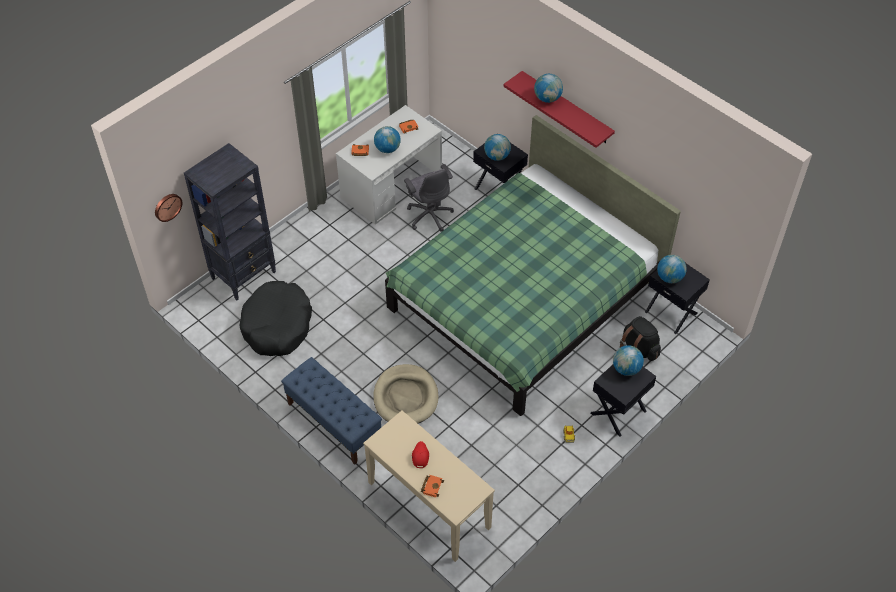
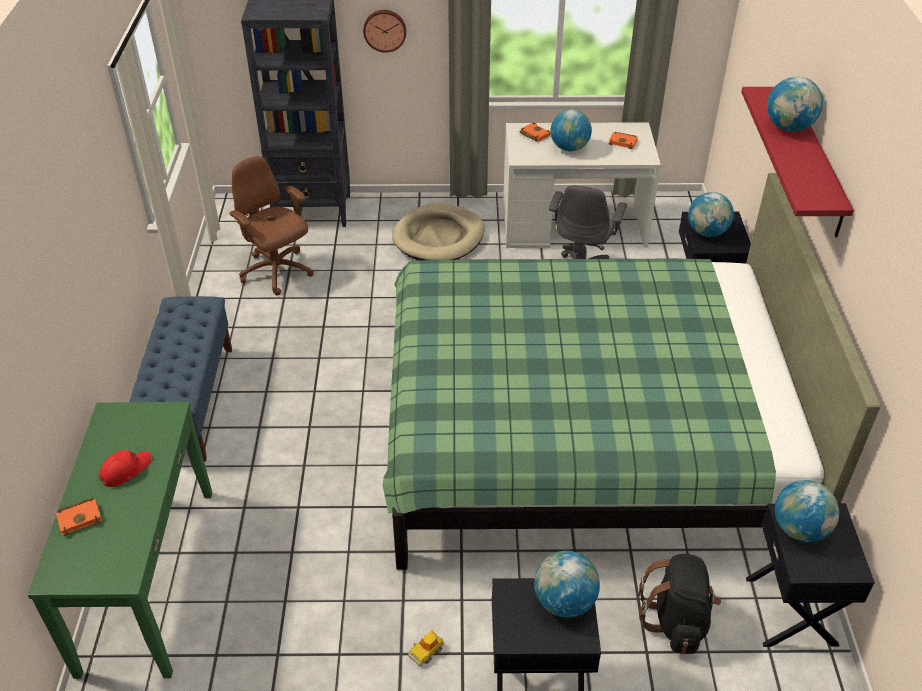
camera: 45 degrees right, 10 degrees down
wall clock [155,194,182,222] -> wall clock moved to [363,10,406,53]
black dog bed [239,281,312,356] -> brown office chair [229,156,314,296]
beige console table [363,411,495,562] -> green console table [28,402,212,679]
beige dog bed [374,364,439,424] -> beige dog bed moved to [392,204,484,261]

